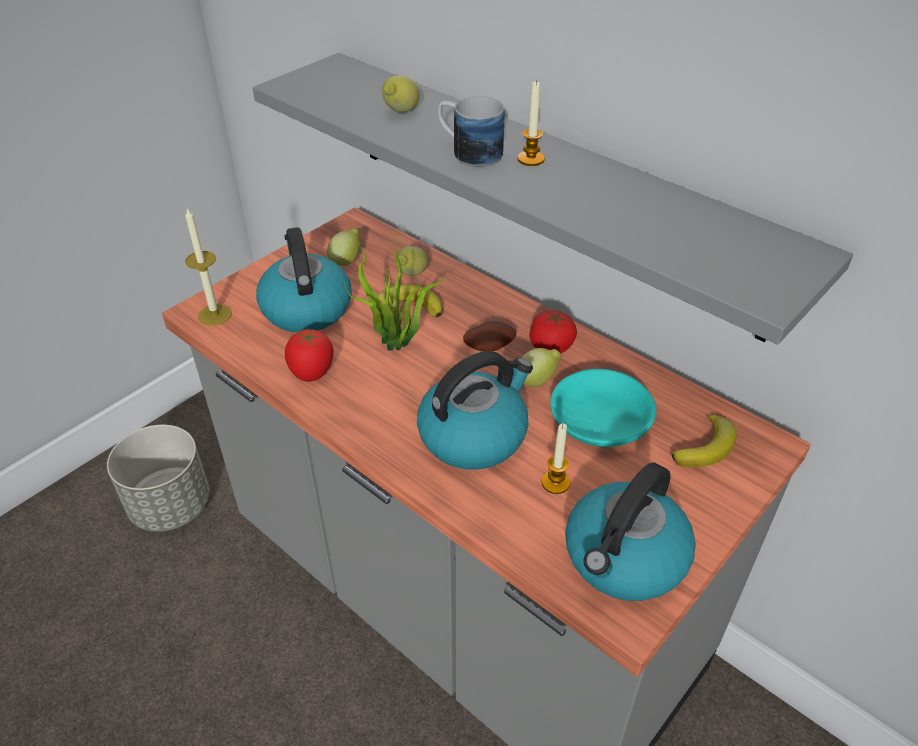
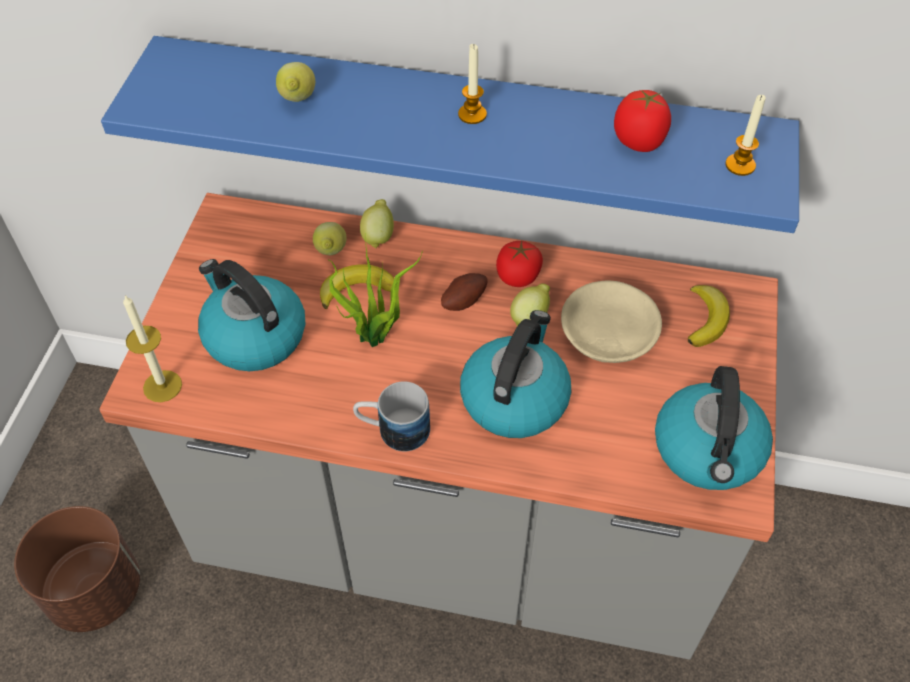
camera: 30 degrees left, 10 degrees up
grey planter [107,425,210,532] -> brown planter [14,506,140,632]
grey shelf [253,53,853,345] -> blue shelf [101,36,799,233]
tomato [285,329,333,382] -> tomato moved to [614,90,671,152]
lemon [327,228,360,266] -> lemon moved to [360,199,394,249]
mug [437,96,504,167] -> mug moved to [353,381,430,452]
candle [542,424,570,494] -> candle moved to [725,95,766,176]
turquoise bowl [551,369,656,447] -> beige bowl [561,281,662,363]

